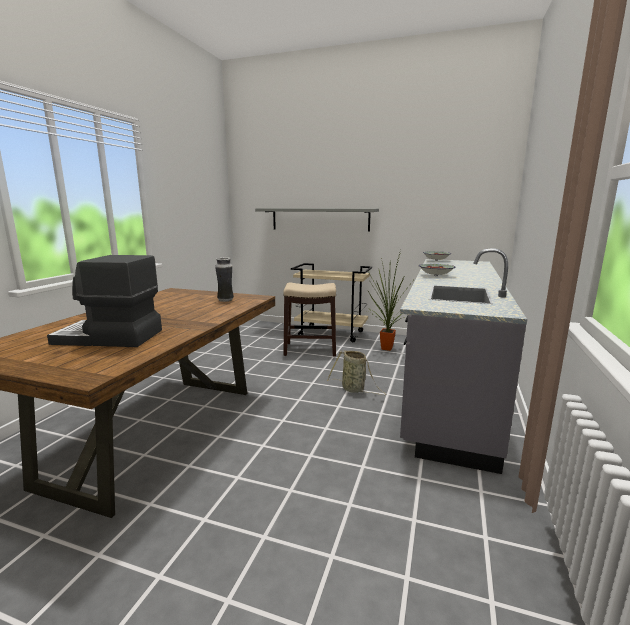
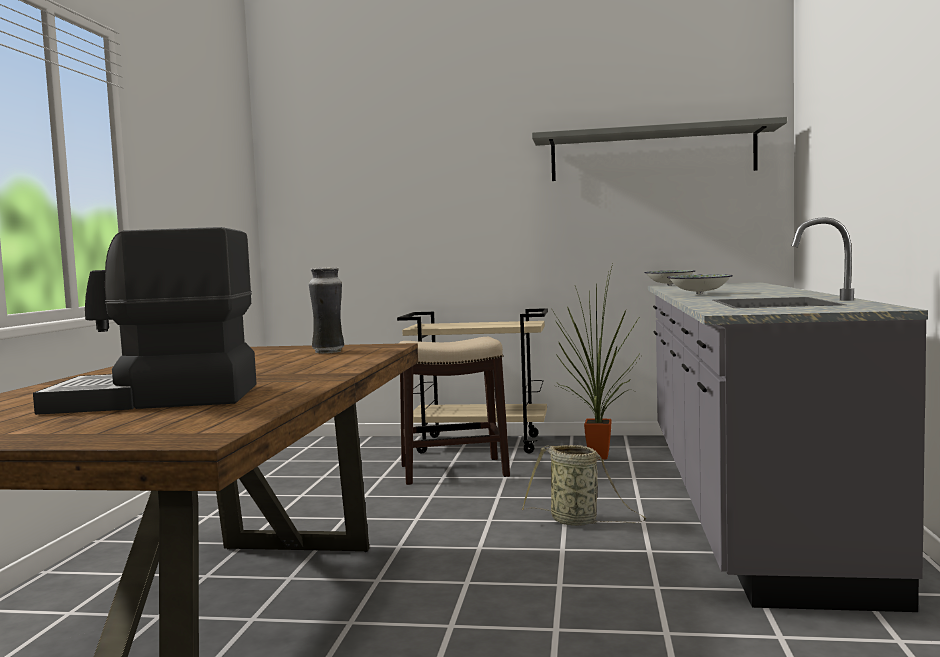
camera: 10 degrees left, 10 degrees down
grey shelf [255,208,379,231] -> grey shelf moved to [532,117,787,181]

